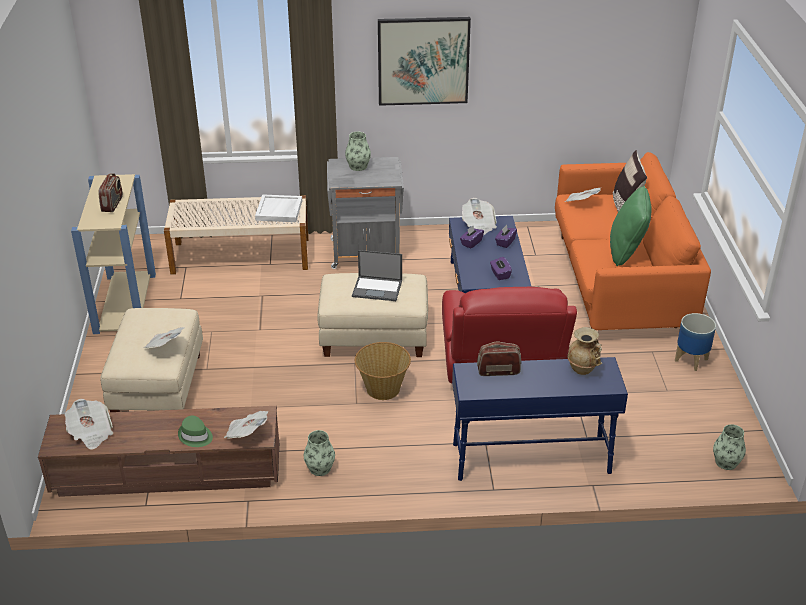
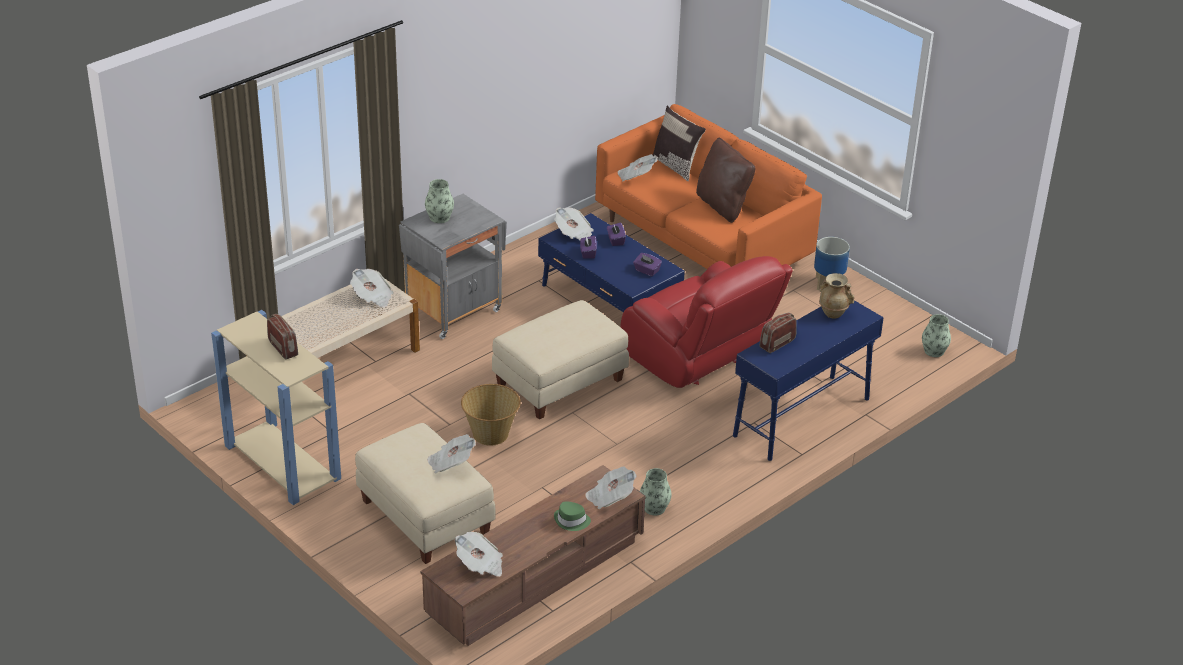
camera: 40 degrees left, 0 degrees up
white tray [255,194,302,222] -> newspaper [350,269,394,308]
laptop [352,250,402,301] -> none
basket [355,342,411,400] -> basket moved to [461,384,521,446]
picture [378,17,471,106] -> none
green pillow [610,186,652,266] -> brown pillow [696,137,755,223]

